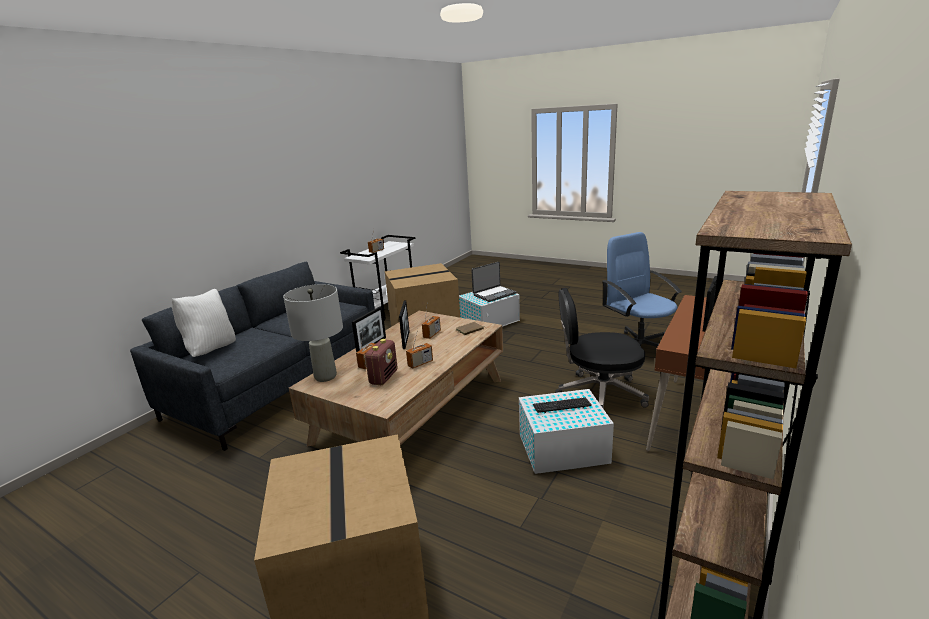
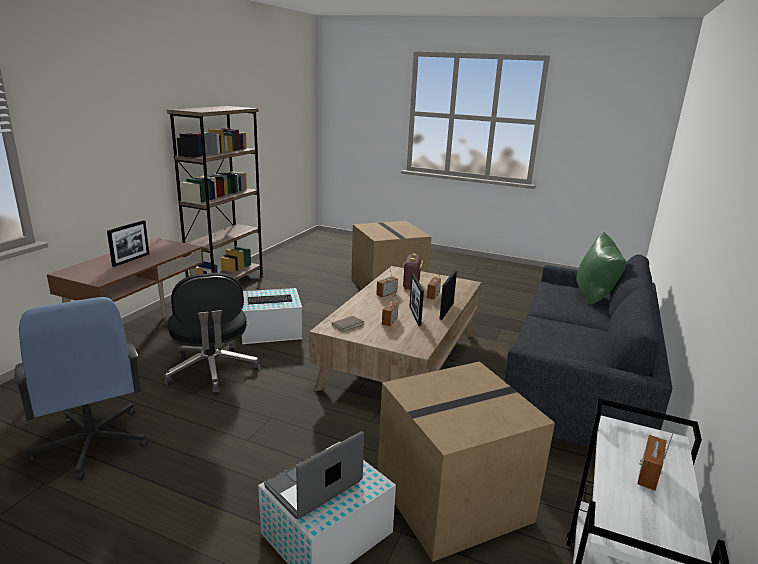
camera: 170 degrees right, 0 degrees up
white pillow [172,289,236,357] -> green pillow [576,232,626,305]
grey table lamp [283,284,343,382] -> none
black office chair [555,288,649,409] -> black office chair turned 75 degrees clockwise [164,273,259,395]

